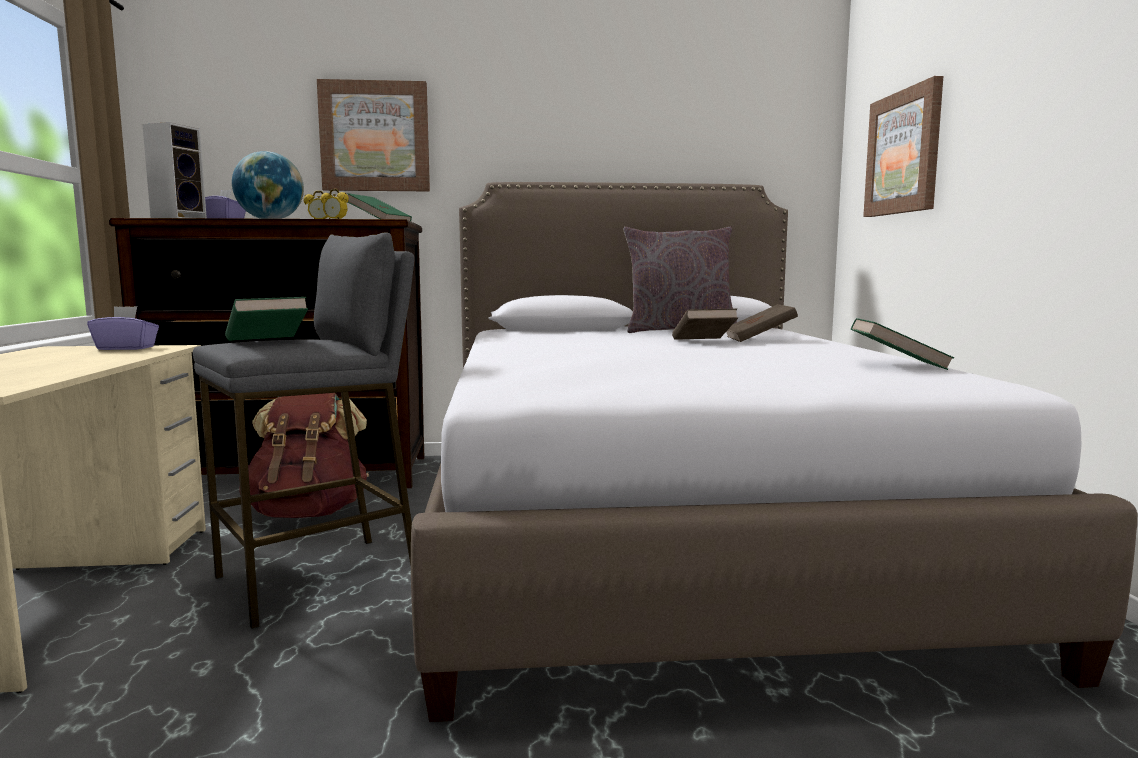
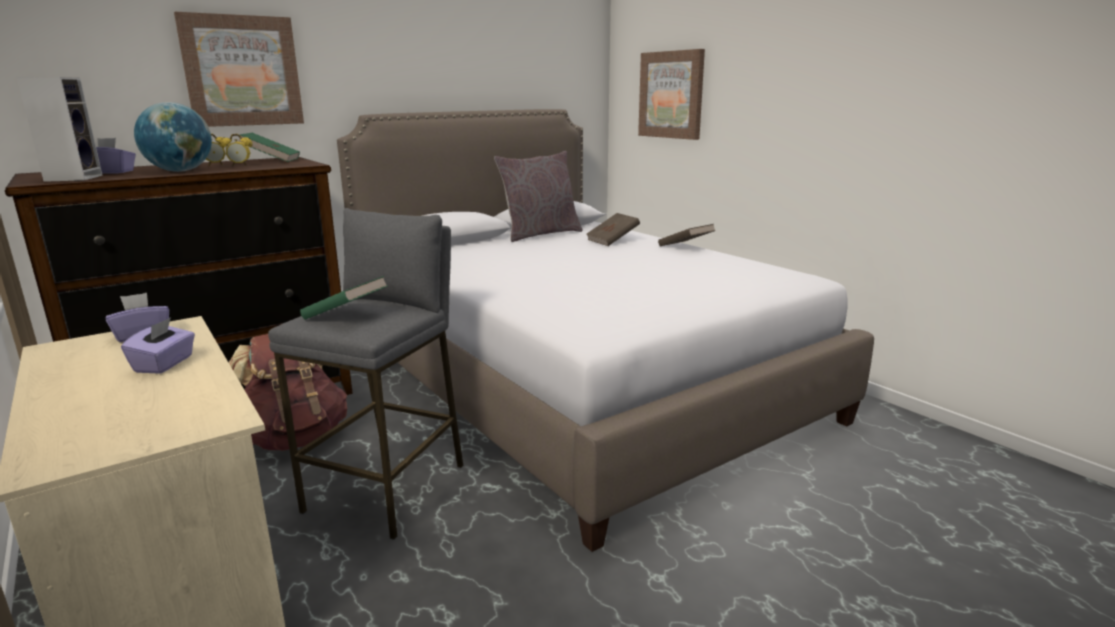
camera: 30 degrees left, 10 degrees up
brown book [672,309,738,340] -> brown book moved to [658,224,716,246]
green book [851,318,954,370] -> none
none -> purple tissue box [121,317,195,374]

